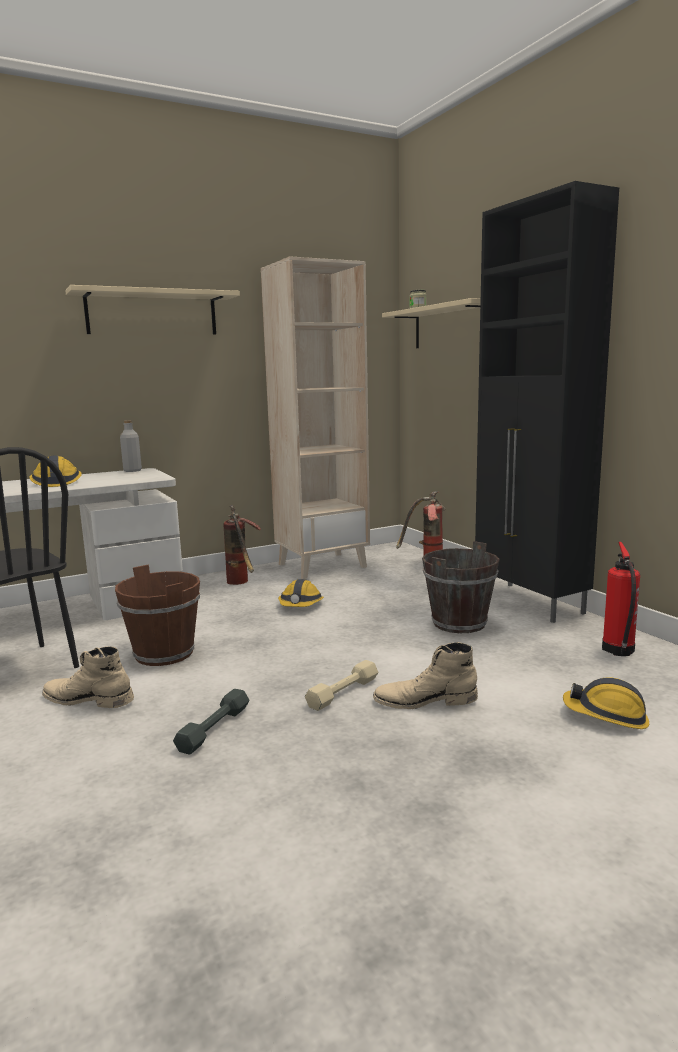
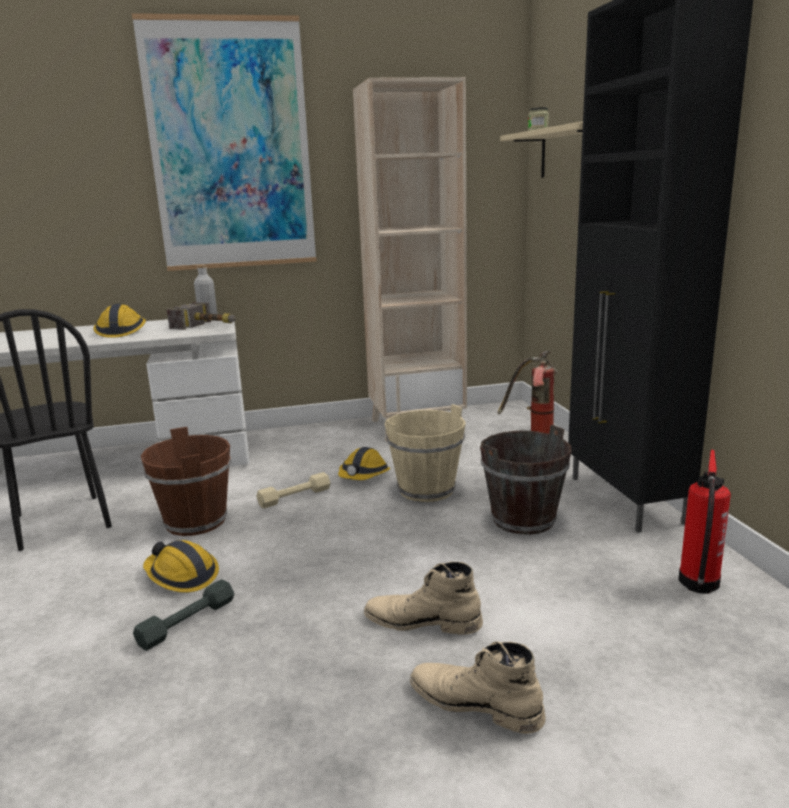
camera: 15 degrees right, 5 degrees up
beige boot [42,646,134,708] -> beige boot moved to [410,641,546,734]
beige shelf [65,285,240,335] -> picture [132,13,317,271]
fire extinguisher [224,505,261,585] -> none
beige dumbbell [305,660,378,711] -> beige dumbbell moved to [256,472,331,509]
hard hat [563,677,649,729] -> hard hat moved to [143,540,219,593]
none -> hammer [167,302,236,330]
none -> beige bucket [385,404,466,502]

